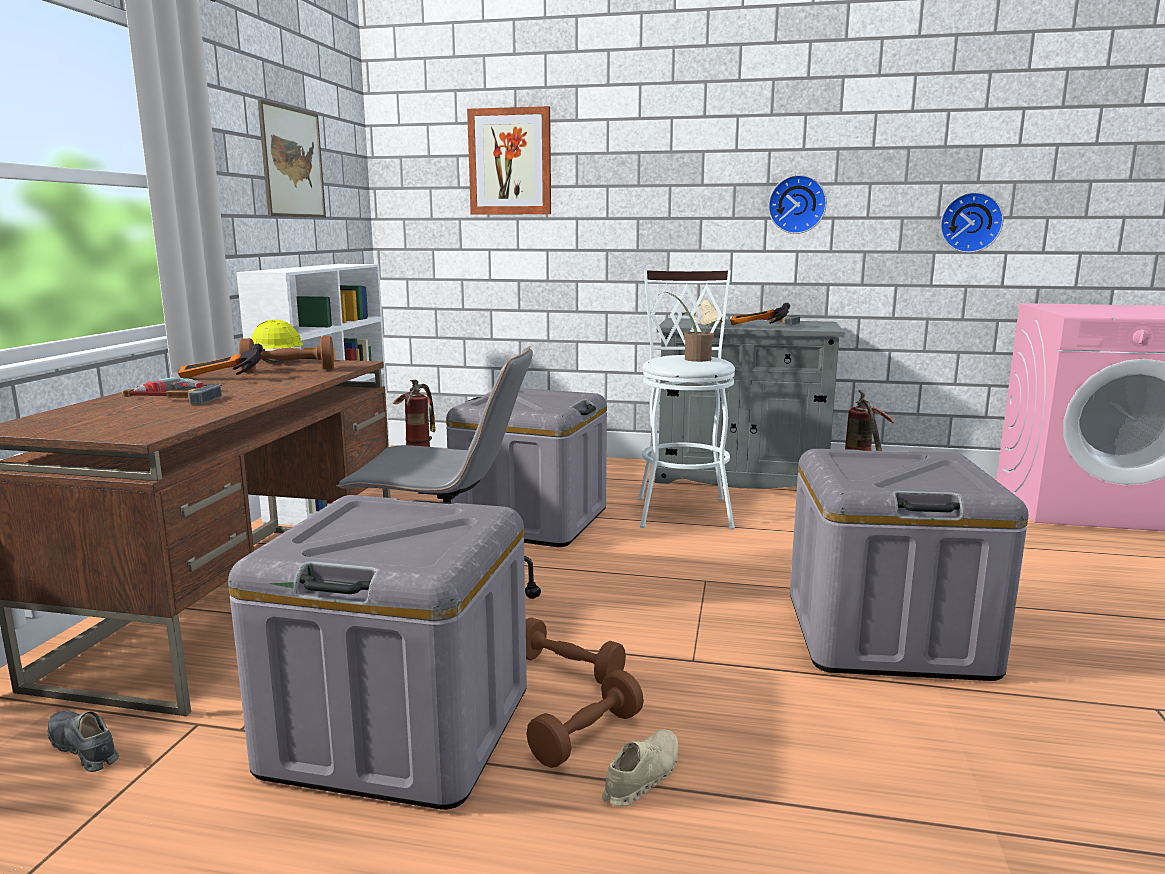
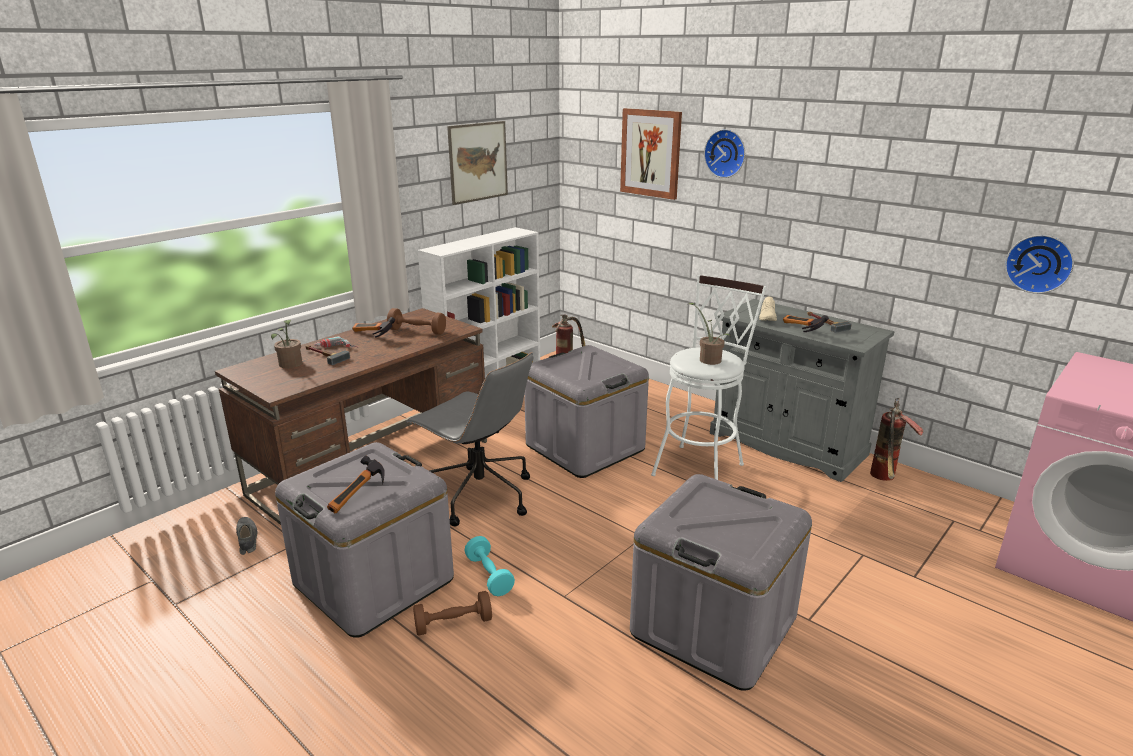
camera: 30 degrees right, 10 degrees up
yellow hard hat [251,320,304,362] -> none
brown dumbbell [526,617,626,684] -> turquoise dumbbell [464,536,515,596]
beige shoe [602,729,678,806] -> none
wall clock [768,175,827,234] -> wall clock moved to [704,129,745,178]
none -> potted plant [271,320,302,368]
none -> hammer [327,456,385,513]

